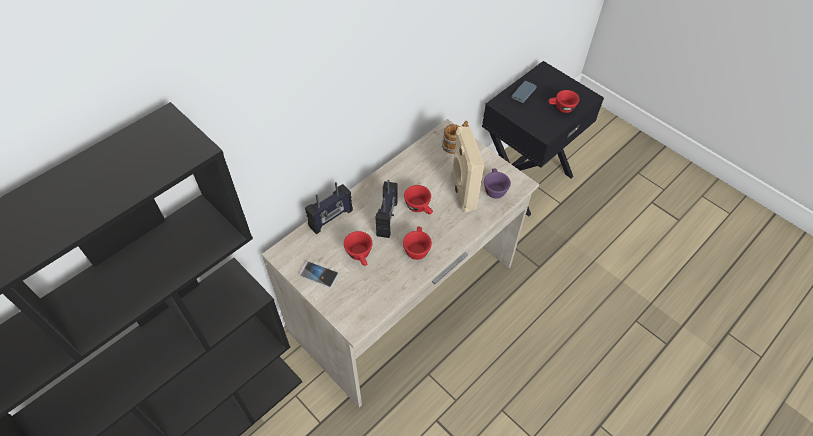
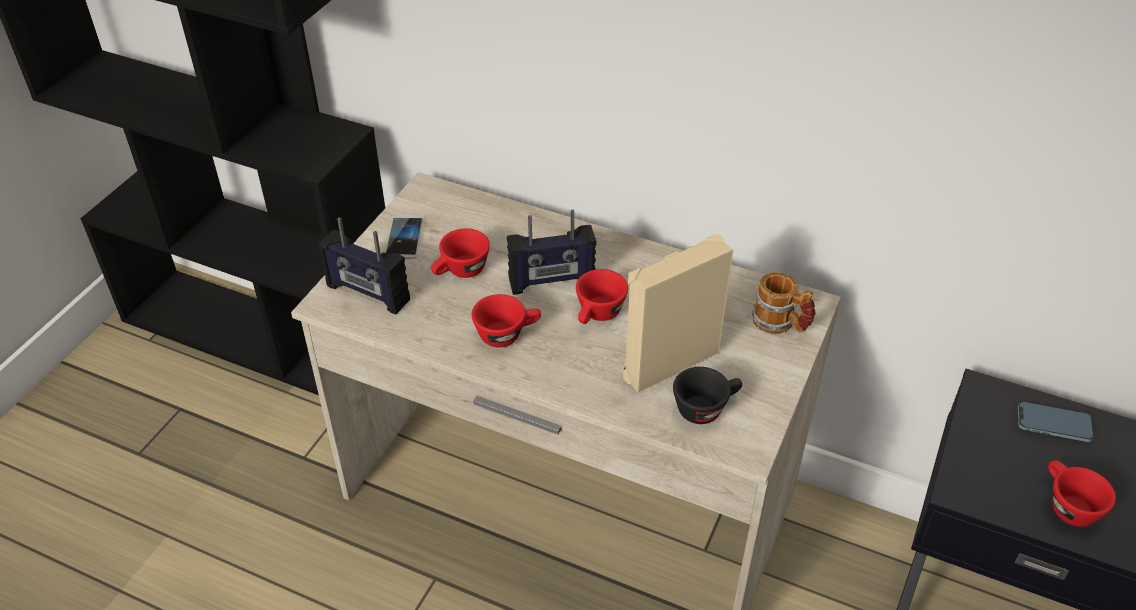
camera: 70 degrees right, 10 degrees down
radio [305,182,353,234] -> radio moved to [318,217,410,314]
purple cup [484,168,511,199] -> black cup [673,367,742,424]

